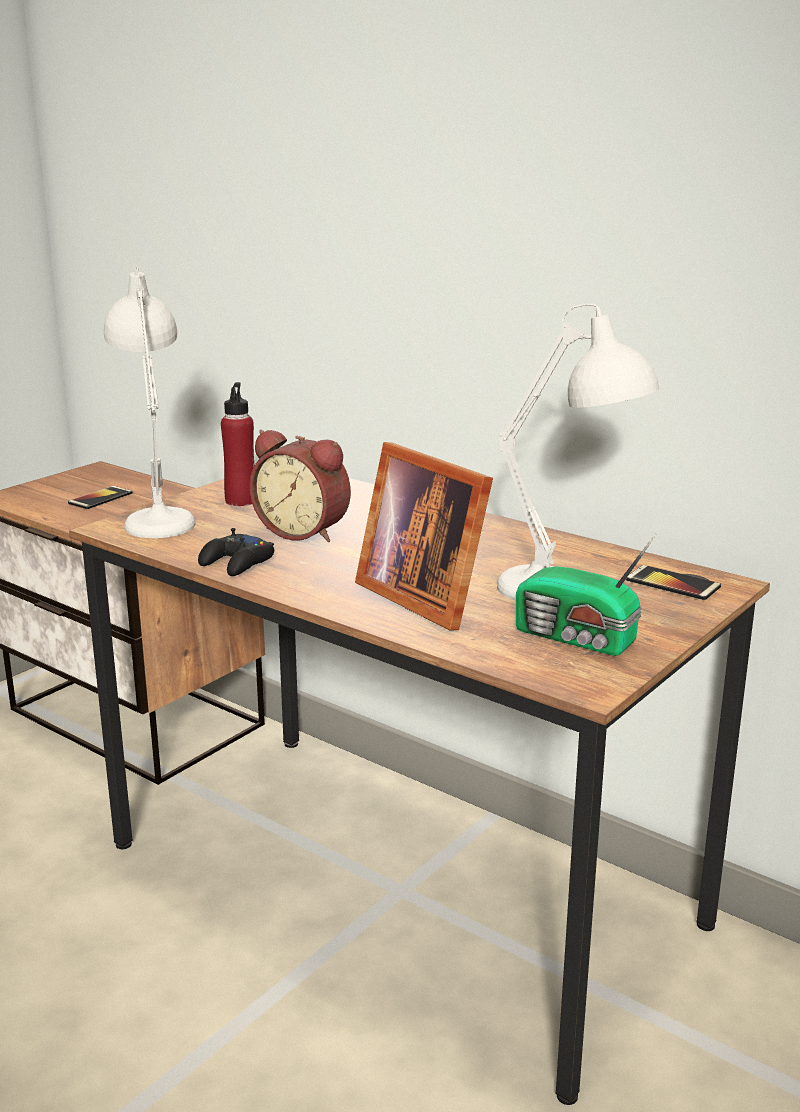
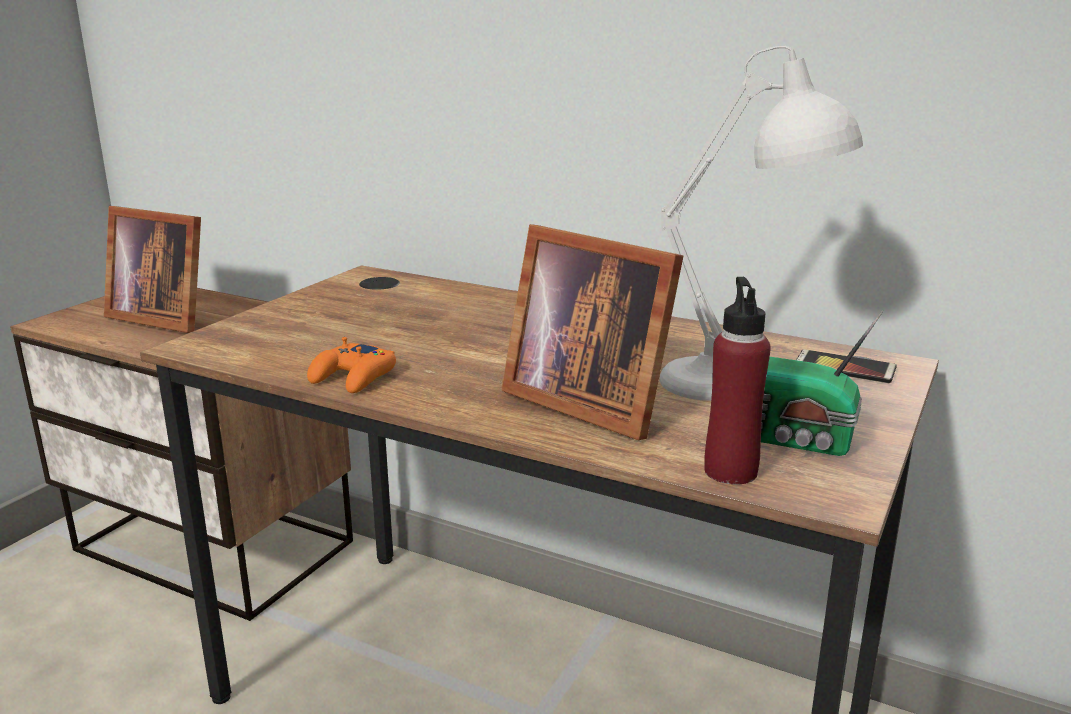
camera: 10 degrees left, 0 degrees up
phone [68,486,133,509] -> picture frame [104,206,201,333]
white table lamp [104,266,195,538] -> none
black game controller [198,528,274,576] -> orange game controller [307,337,396,393]
red bottle [221,382,255,506] -> red bottle moved to [704,277,771,485]
alarm clock [249,430,351,542] -> none

